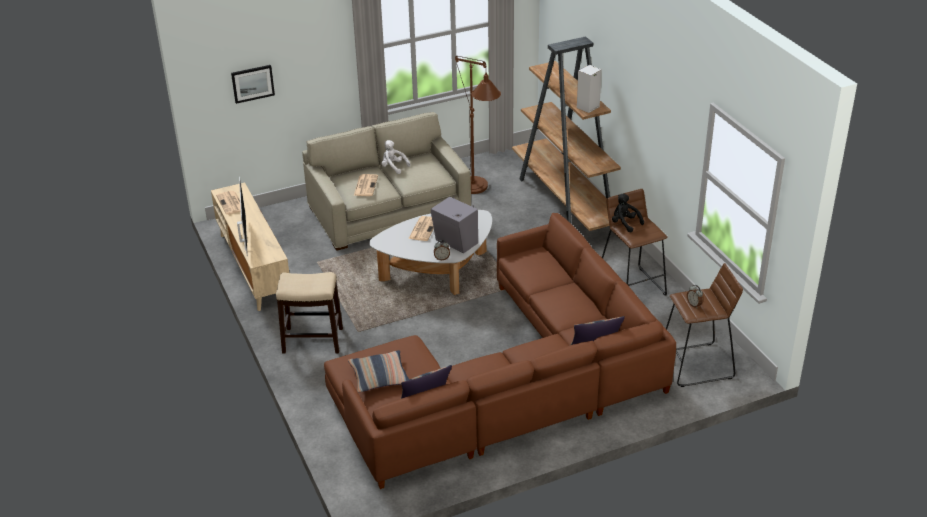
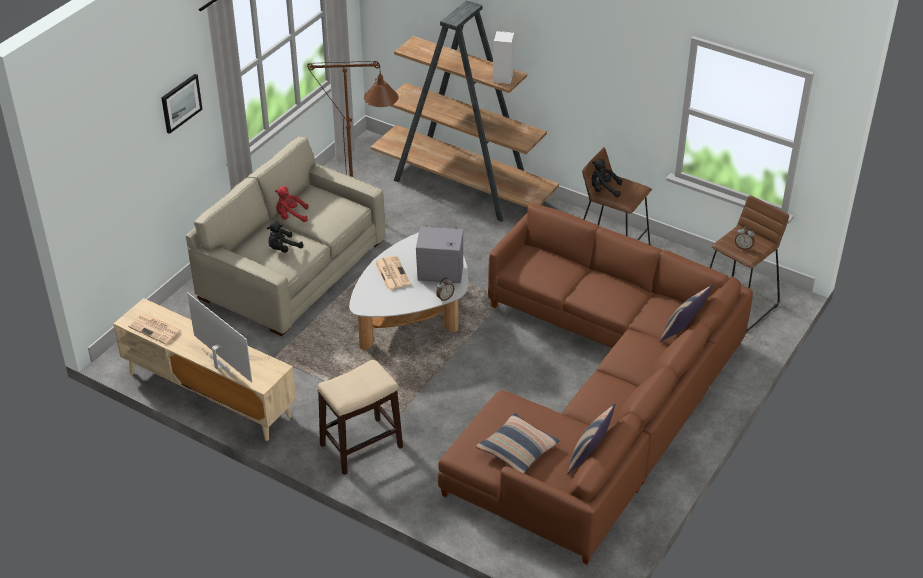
camera: 35 degrees left, 5 degrees up
picture [231,65,275,104] -> picture moved to [161,74,203,134]
newspaper [354,174,378,196] -> black plush toy [267,220,303,253]
white plush toy [381,140,410,174] -> red plush toy [275,186,308,222]

